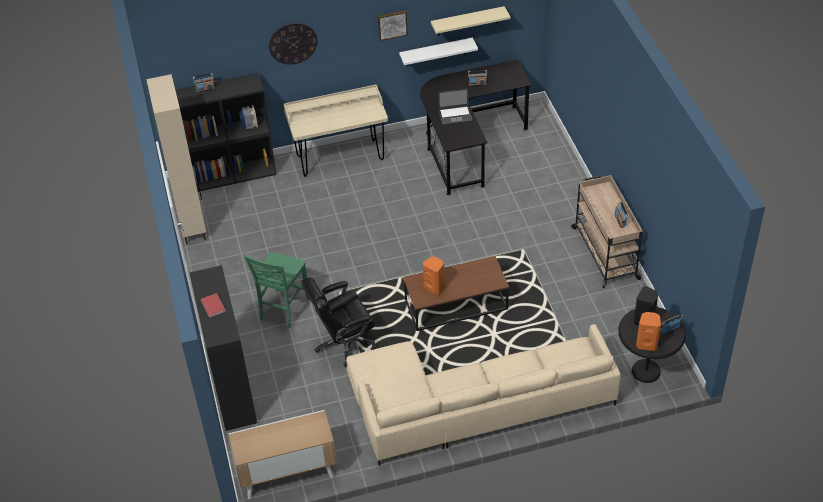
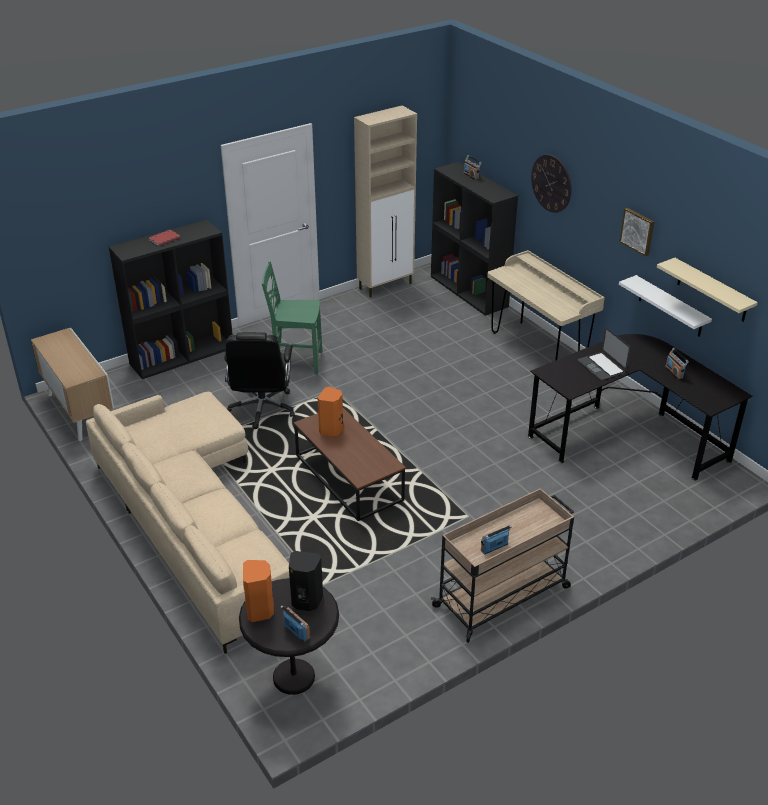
camera: 70 degrees right, 10 degrees down
black office chair [302,277,377,368] -> black office chair turned 135 degrees counterclockwise [224,332,295,429]

